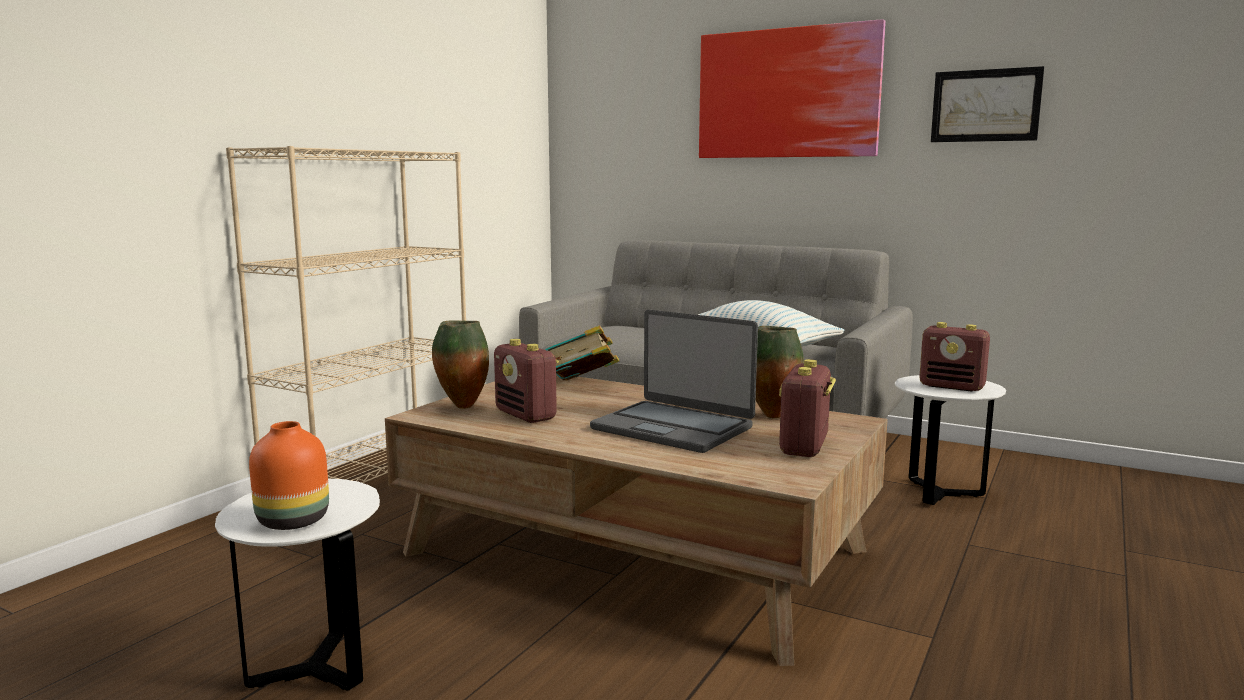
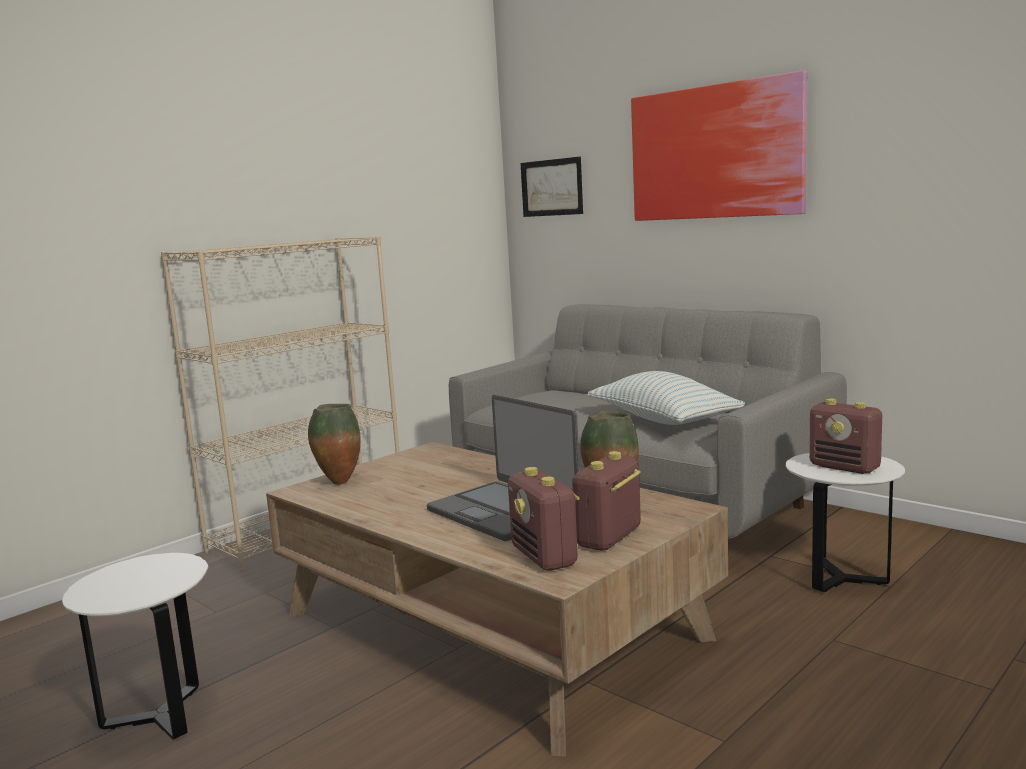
camera: 15 degrees right, 0 degrees up
orange vase [249,421,329,530] -> none
radio [494,339,559,423] -> radio moved to [508,467,580,571]
book [545,325,619,380] -> none
picture [931,66,1044,142] -> picture moved to [521,157,583,217]

